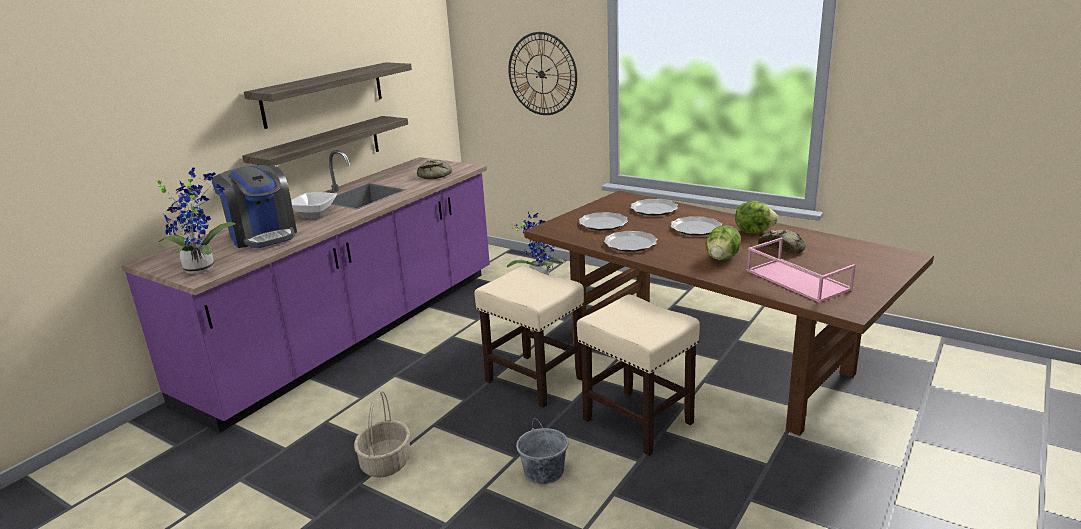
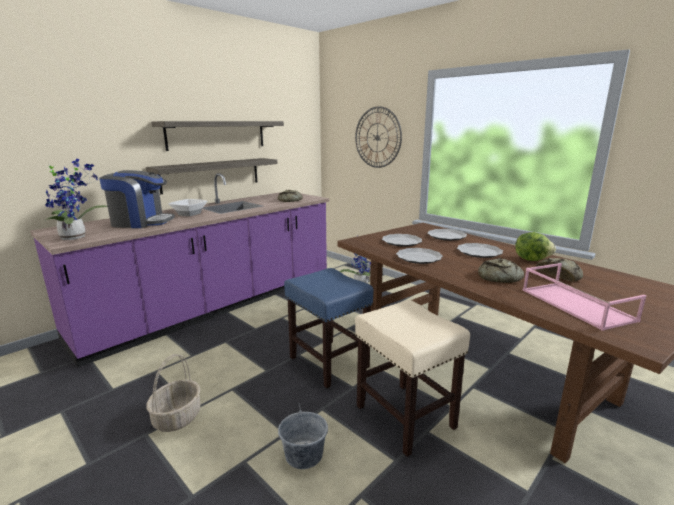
camera: 10 degrees right, 5 degrees down
coffee machine [211,165,297,248] -> coffee machine turned 60 degrees counterclockwise [99,170,175,228]
beige stool [474,266,584,408] -> blue stool [284,268,374,388]
lettuce [706,225,741,260] -> bread [478,258,524,283]

